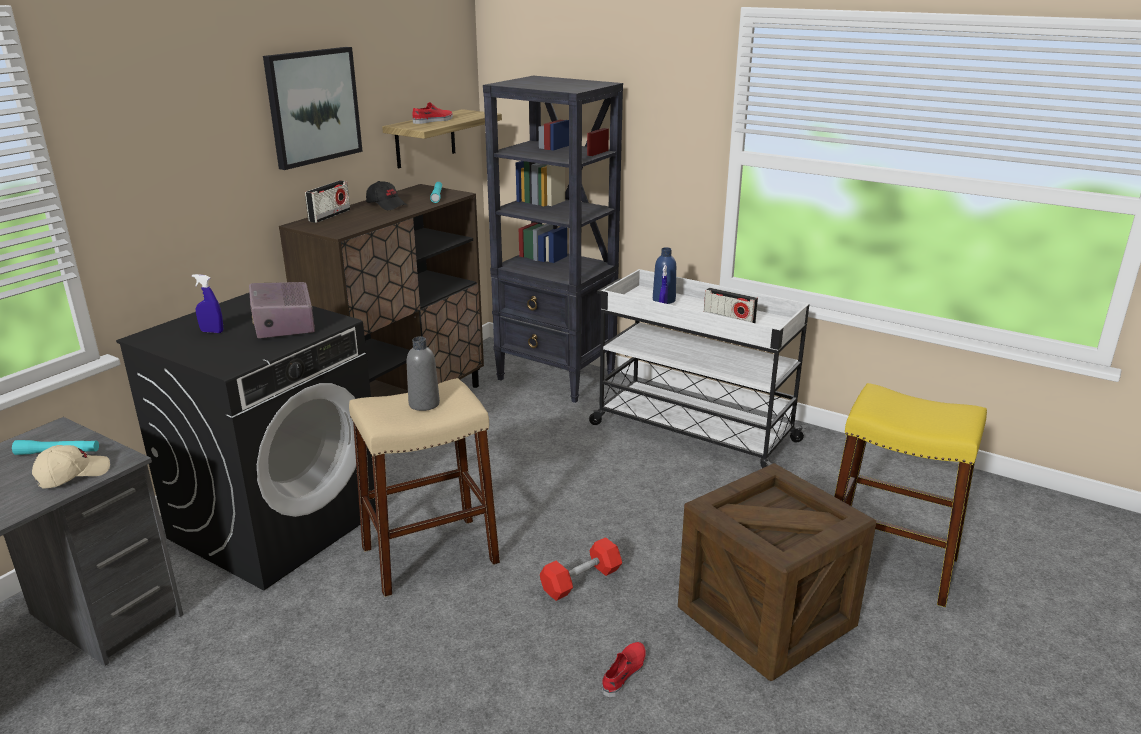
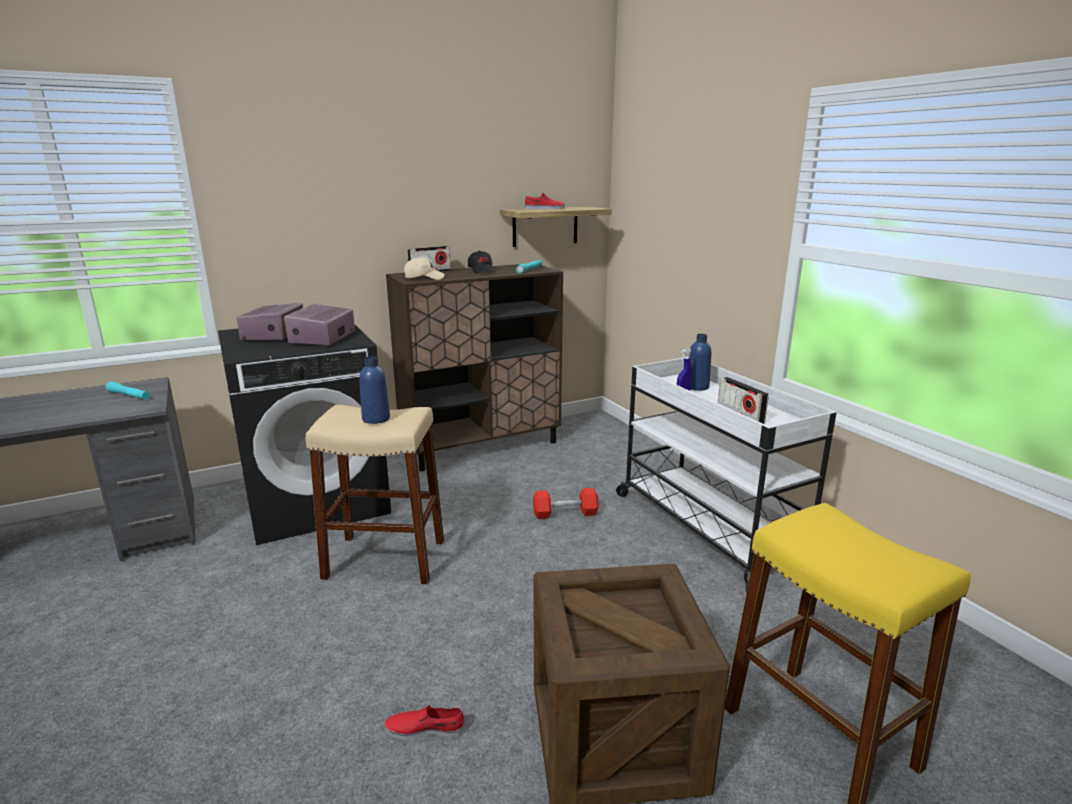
camera: 30 degrees right, 5 degrees down
beige cap [32,445,110,489] -> beige cap moved to [404,258,445,280]
blue spray bottle [192,274,224,333] -> radio [237,303,303,341]
picture [263,47,363,170] -> none
grey bottle [407,336,440,411] -> blue bottle [359,356,390,424]
black bookcase [483,76,623,403] -> none
red dumbbell [540,537,622,601] -> red dumbbell moved to [533,488,599,519]
red shoe [602,642,646,697] -> red shoe turned 150 degrees counterclockwise [384,705,465,740]

